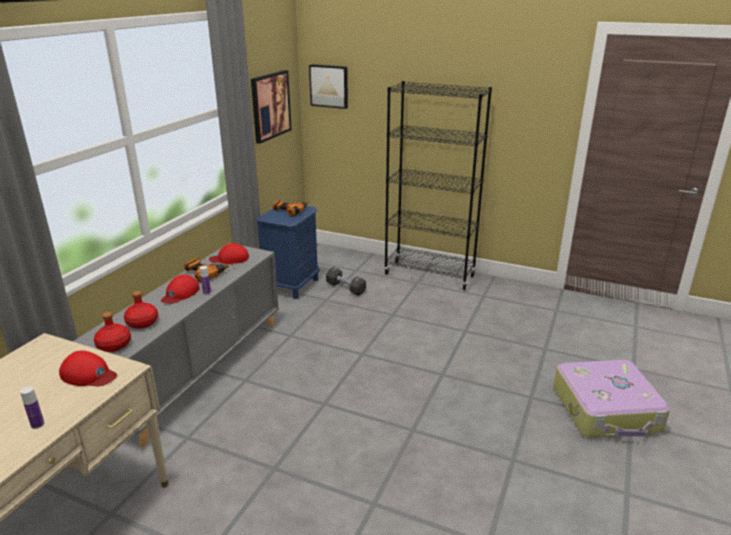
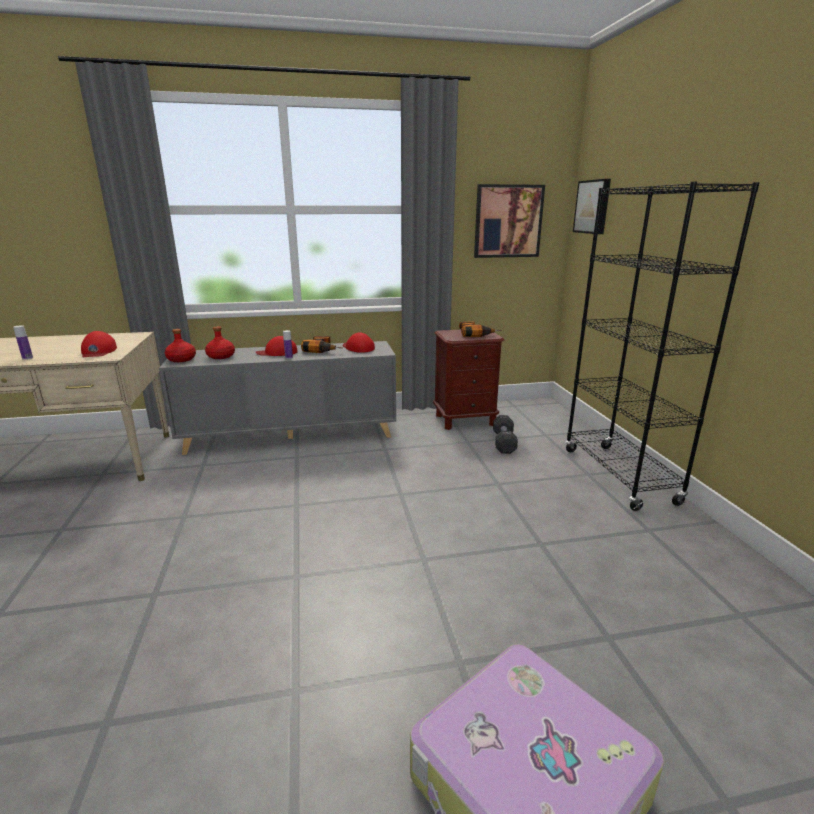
camera: 55 degrees right, 5 degrees down
blue nightstand [256,202,320,299] -> brown nightstand [433,330,504,430]

